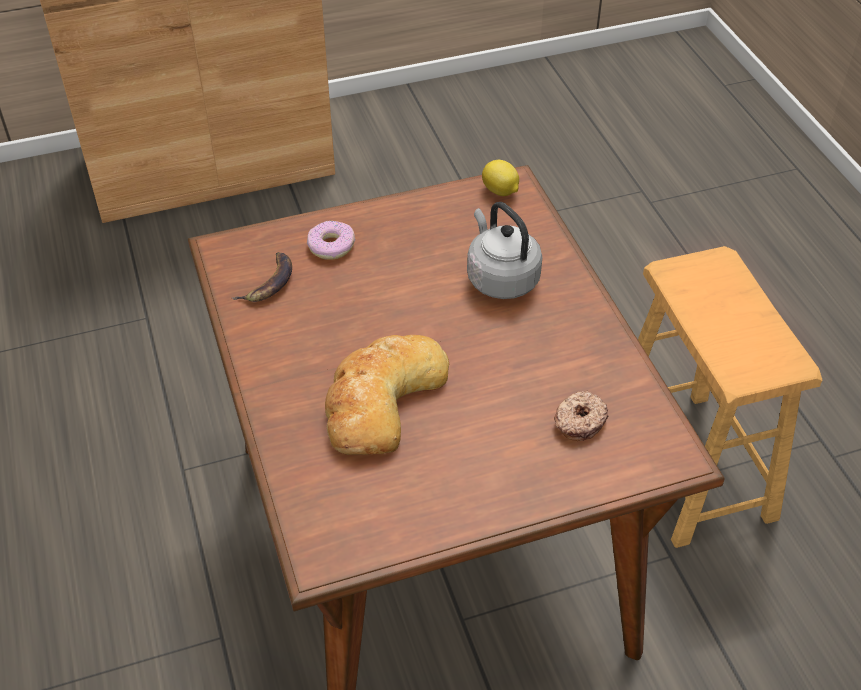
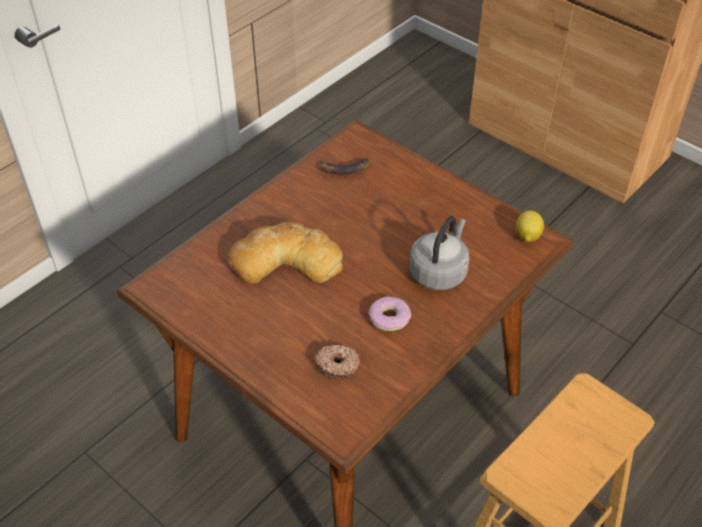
camera: 60 degrees right, 0 degrees up
donut [307,221,355,260] -> donut moved to [369,296,411,331]

